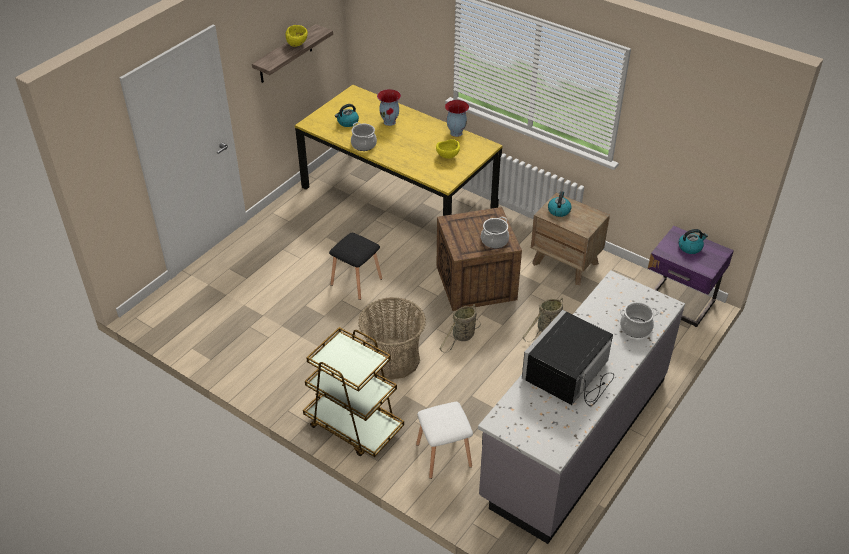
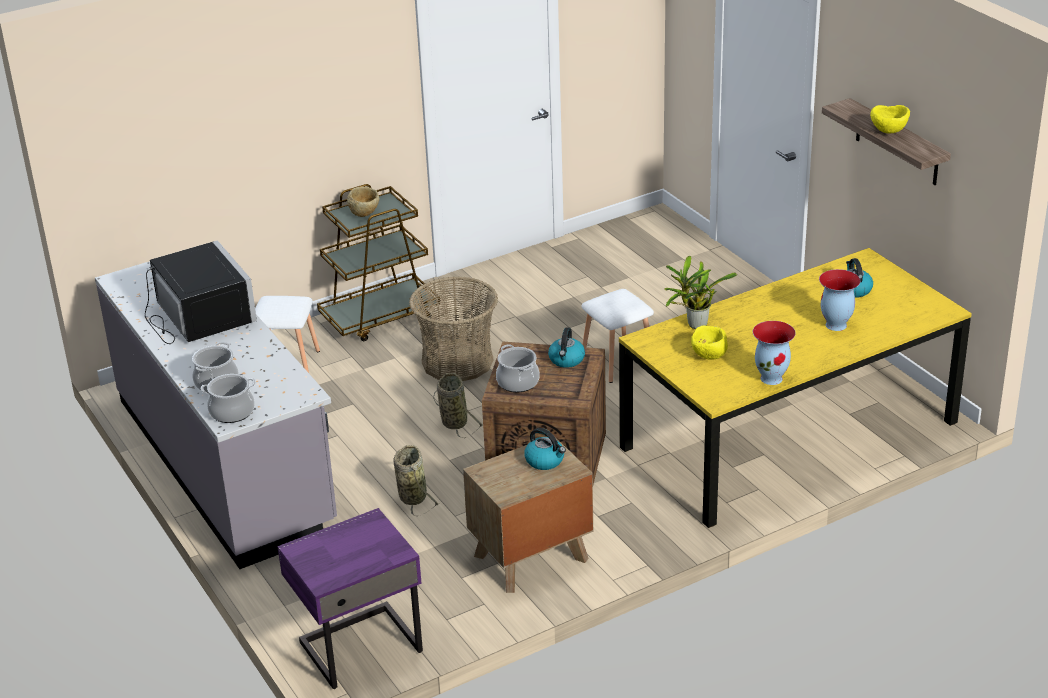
camera: 115 degrees right, 10 degrees down
black stool [329,233,382,300] -> white stool [581,289,654,383]
cooking pot [351,122,377,151] -> cooking pot moved to [201,374,256,423]
kettle [679,229,708,254] -> kettle moved to [548,327,585,368]
none -> beige bowl [347,187,380,217]
none -> potted plant [664,255,737,329]

